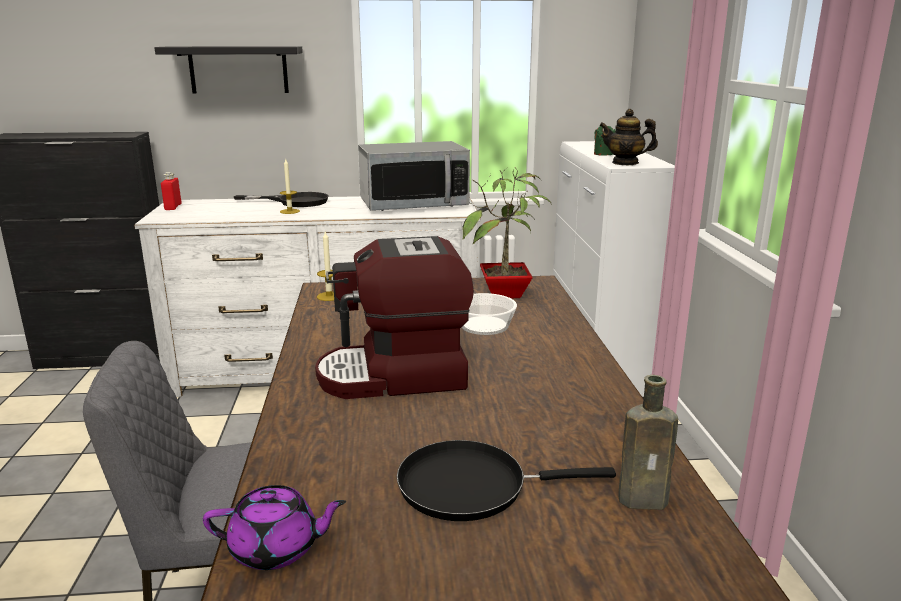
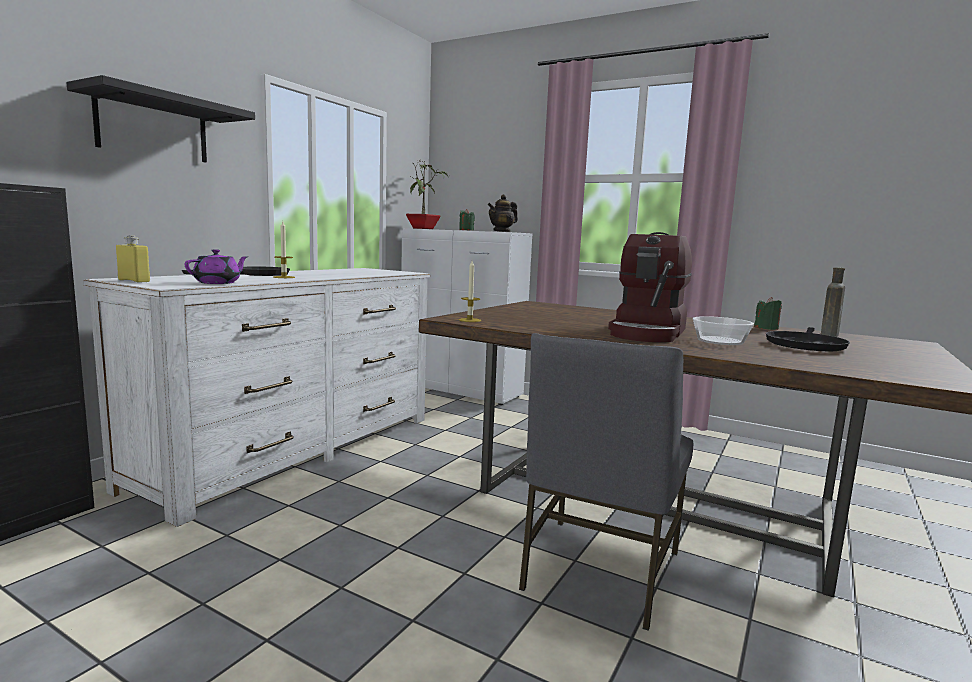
camera: 55 degrees left, 10 degrees down
red bottle [161,172,182,210] -> yellow bottle [116,235,150,283]
purple teapot [203,485,346,570] -> purple teapot moved to [185,249,249,284]
microwave [358,141,470,211] -> none
bowl [461,293,517,335] -> bowl moved to [693,316,754,345]
potted plant [462,168,552,298] -> potted plant moved to [406,160,449,229]
none -> green candle [754,297,782,330]

